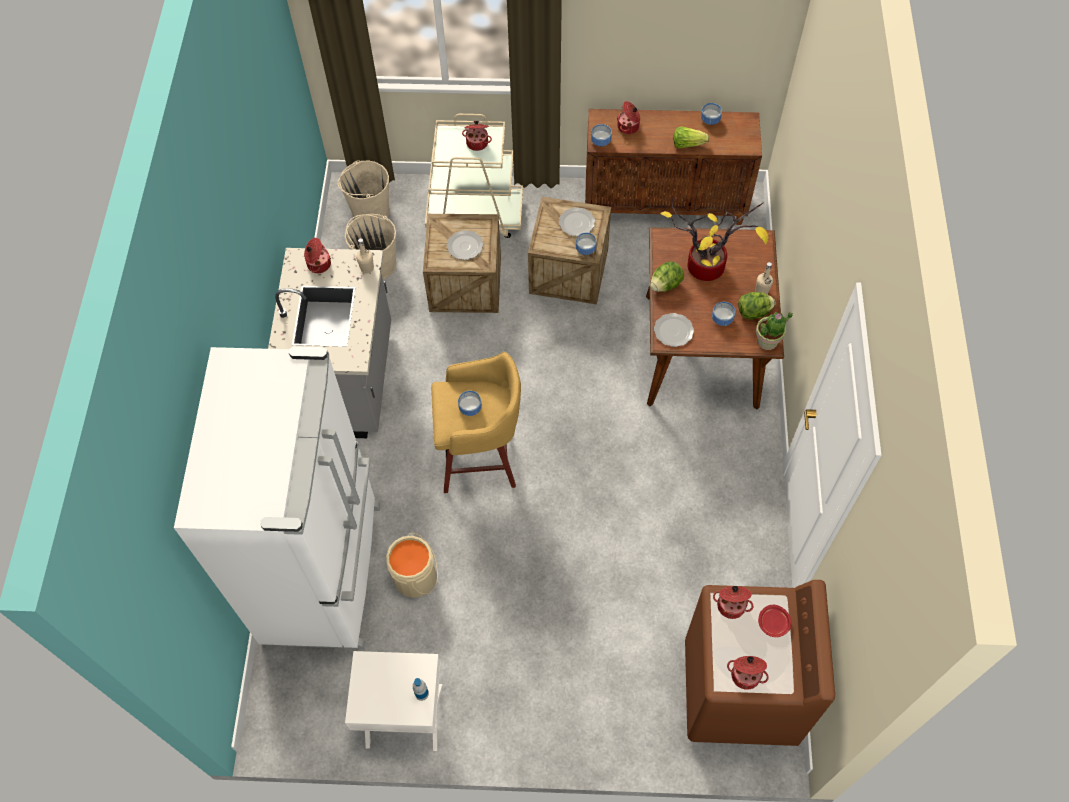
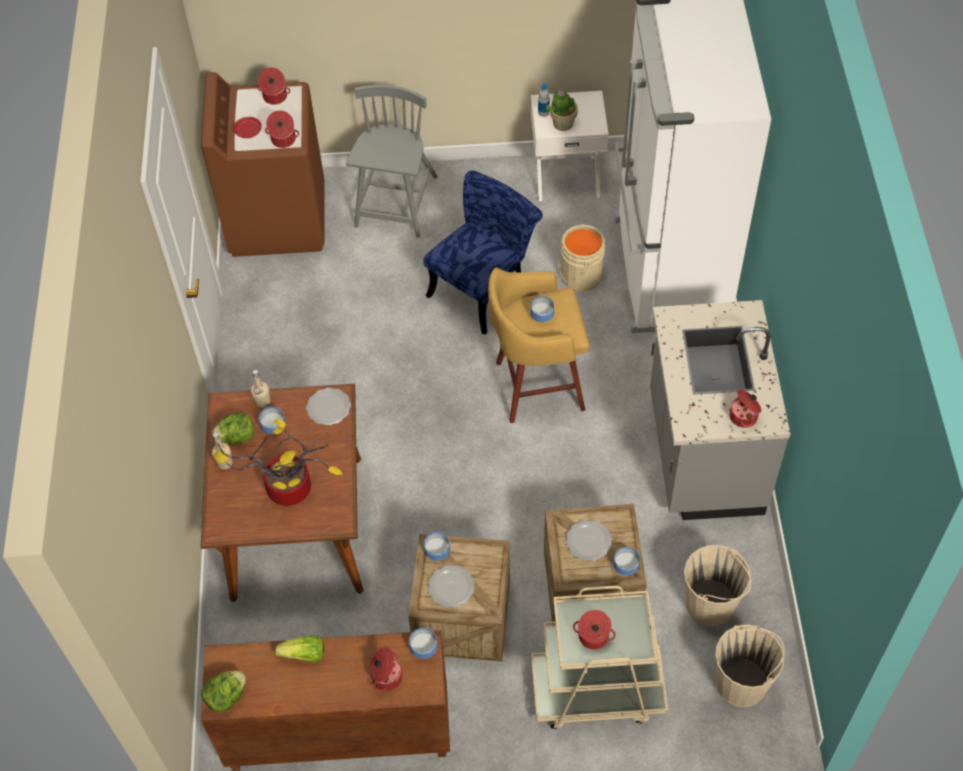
camera: 175 degrees right, 5 degrees down
beige bottle [356,238,374,274] -> beige bottle moved to [251,370,270,408]
lettuce [650,261,684,292] -> lettuce moved to [201,670,246,712]
bowl [701,103,722,125] -> bowl moved to [613,547,640,576]
potted plant [756,312,793,350] -> potted plant moved to [546,90,578,131]
none -> grey chair [346,85,438,237]
none -> blue chair [423,170,543,335]

